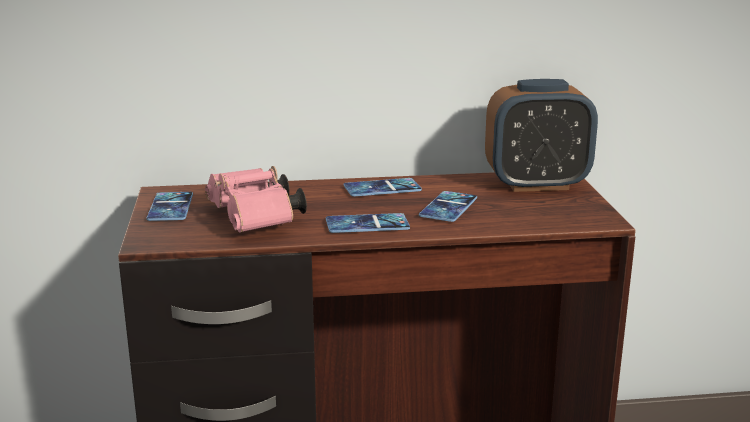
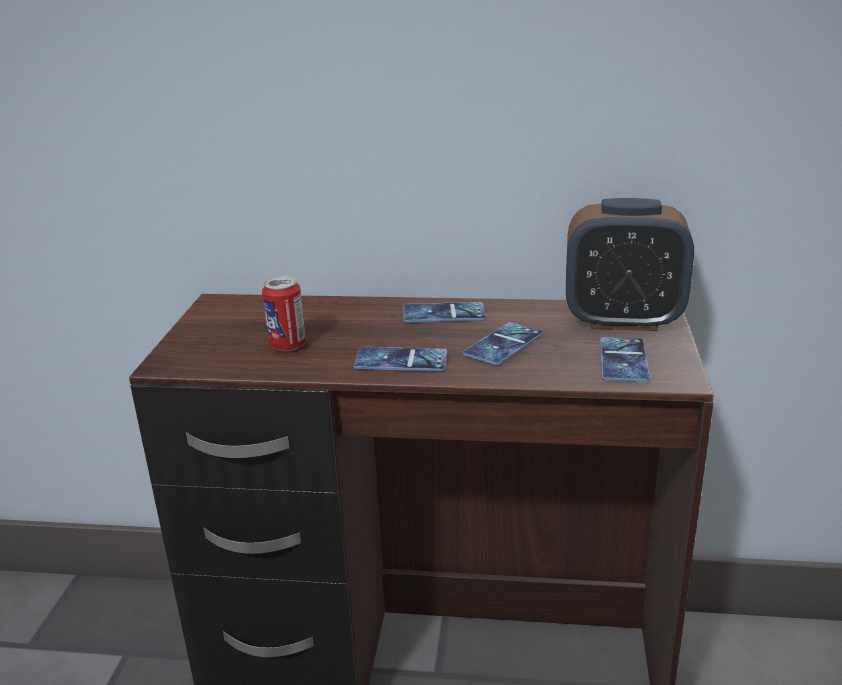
camera: 15 degrees right, 5 degrees up
phone [146,192,193,221] -> phone moved to [600,337,650,382]
pink binoculars [205,166,307,233] -> can [262,276,306,352]

